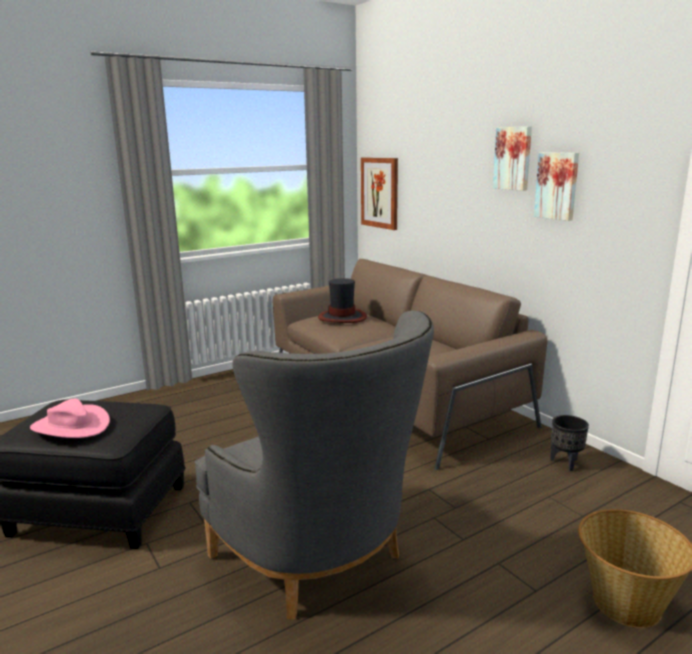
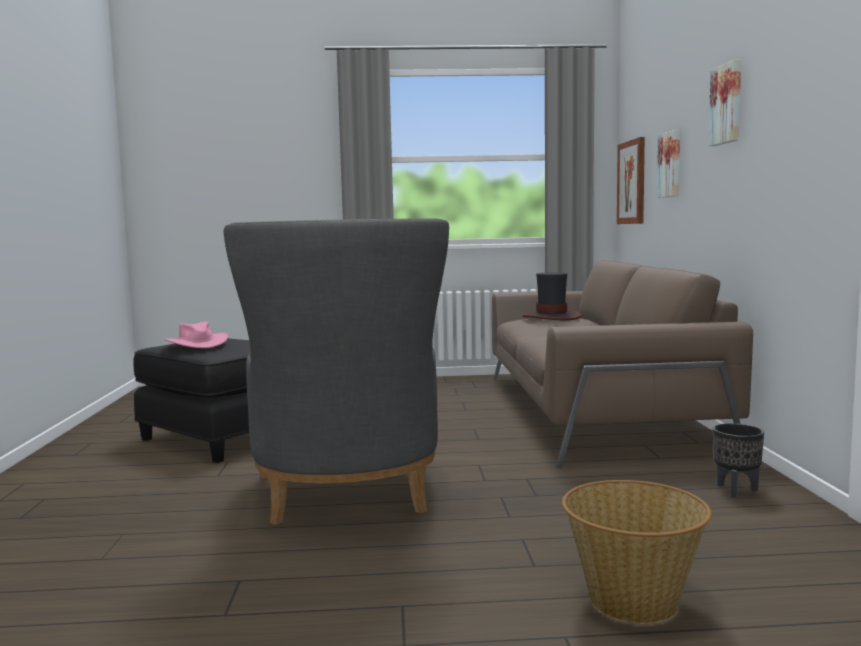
camera: 30 degrees right, 10 degrees down
picture [534,153,579,221] -> picture moved to [657,130,680,198]

